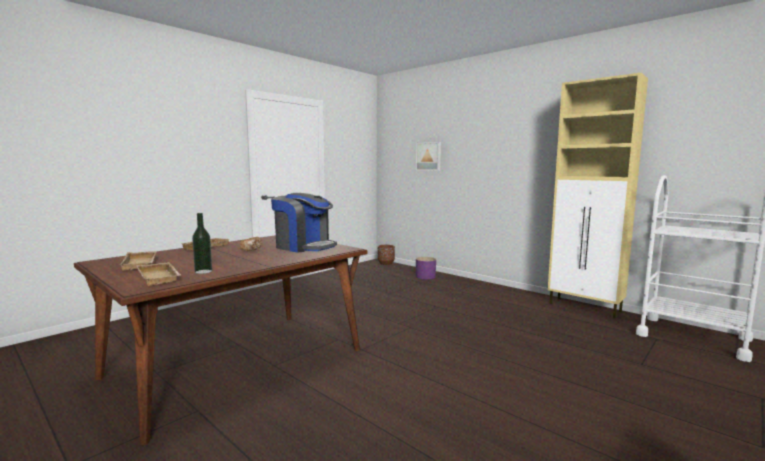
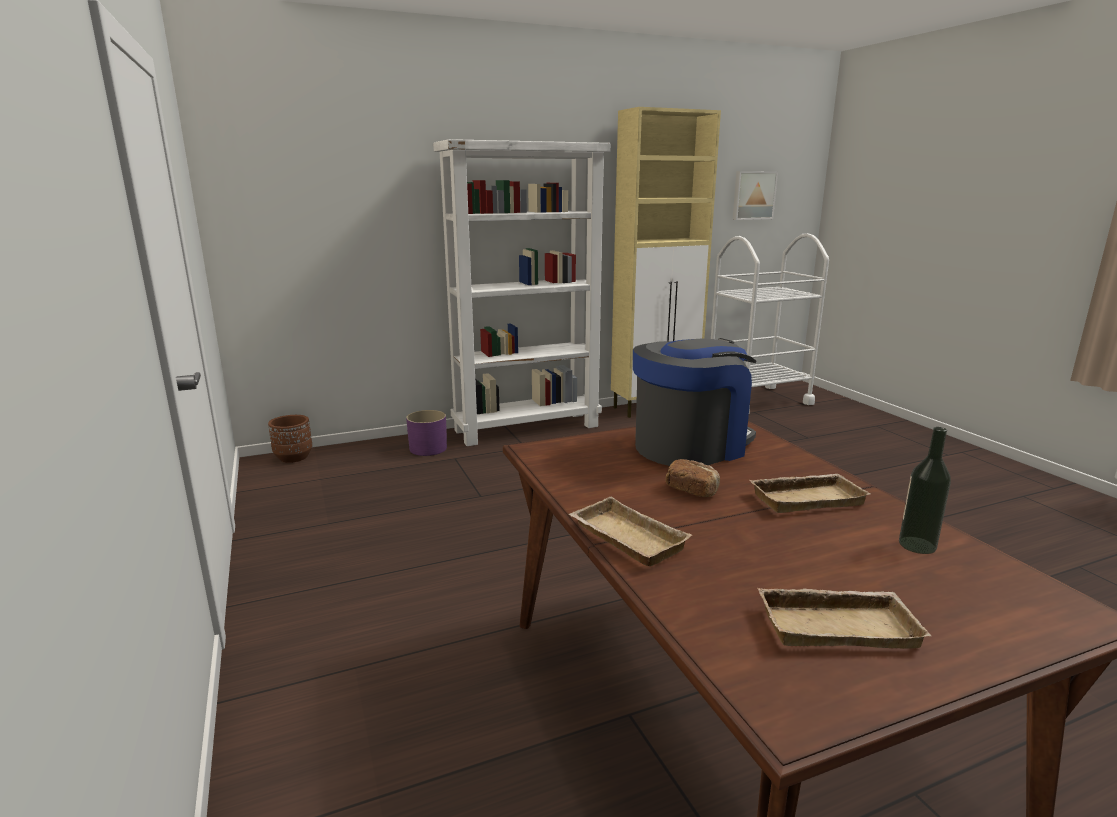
camera: 65 degrees left, 10 degrees up
beige tray [136,262,181,286] -> beige tray moved to [749,474,870,513]
picture [416,142,441,171] -> picture moved to [732,171,778,220]
none -> white bookcase [433,139,610,446]

